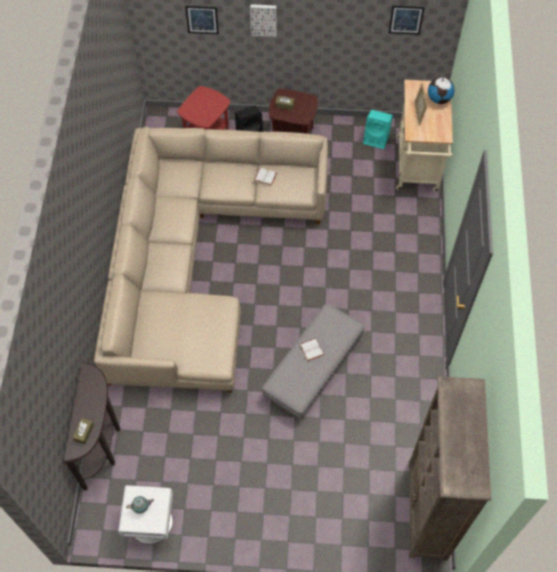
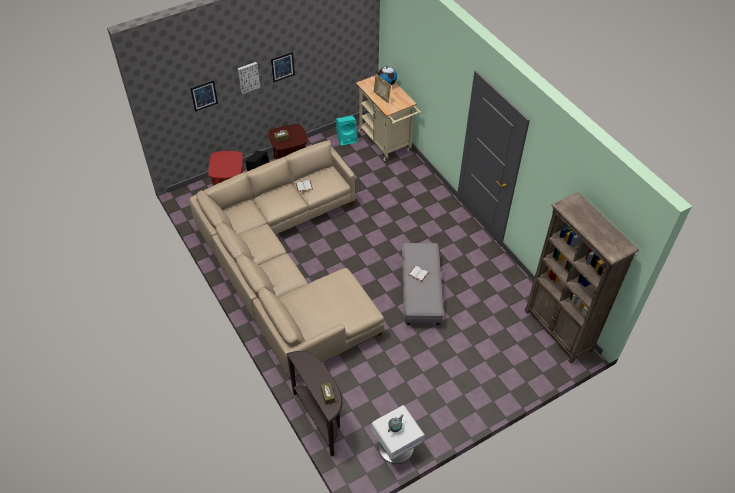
camera: 35 degrees left, 10 degrees down
picture [388,5,425,35] -> picture moved to [271,52,295,82]

